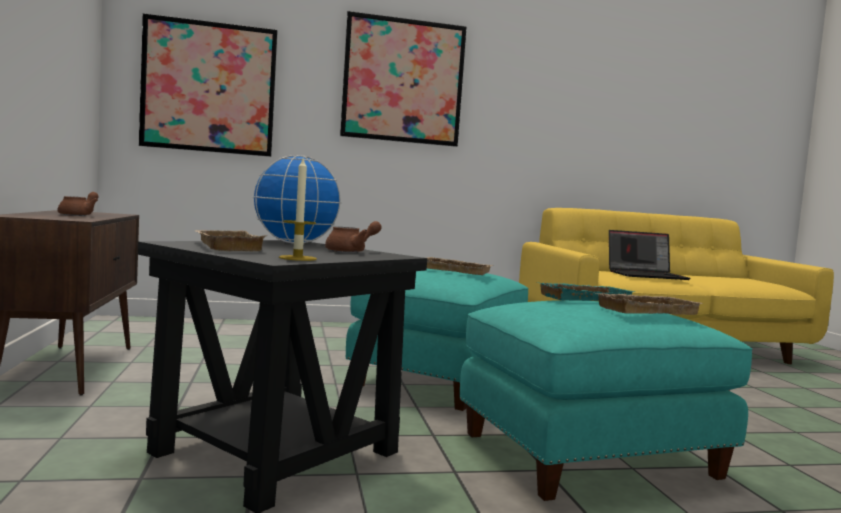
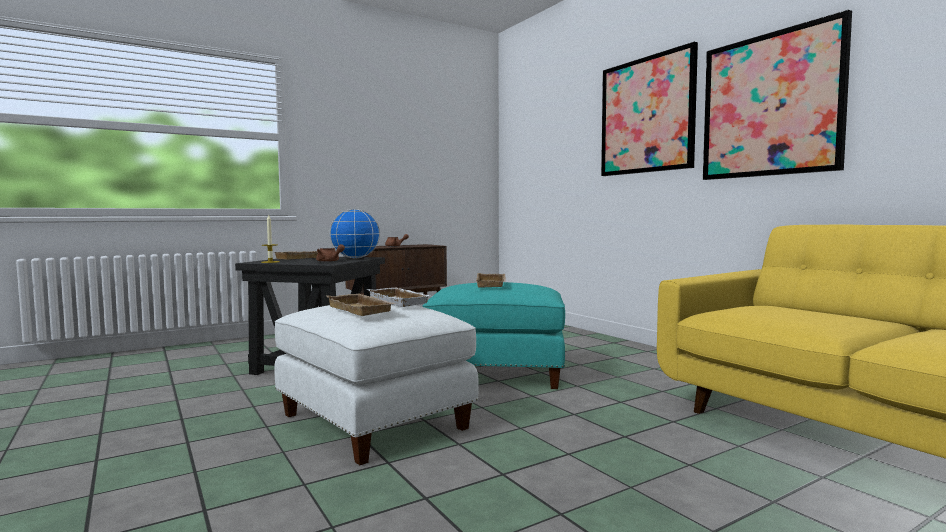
camera: 70 degrees right, 0 degrees up
picture [139,13,278,157] -> picture moved to [703,10,852,180]
turquoise ottoman [460,300,753,501] -> white ottoman [274,304,479,465]
turquoise tray [537,282,635,301] -> white tray [367,287,431,307]
laptop [609,230,691,280] -> none

